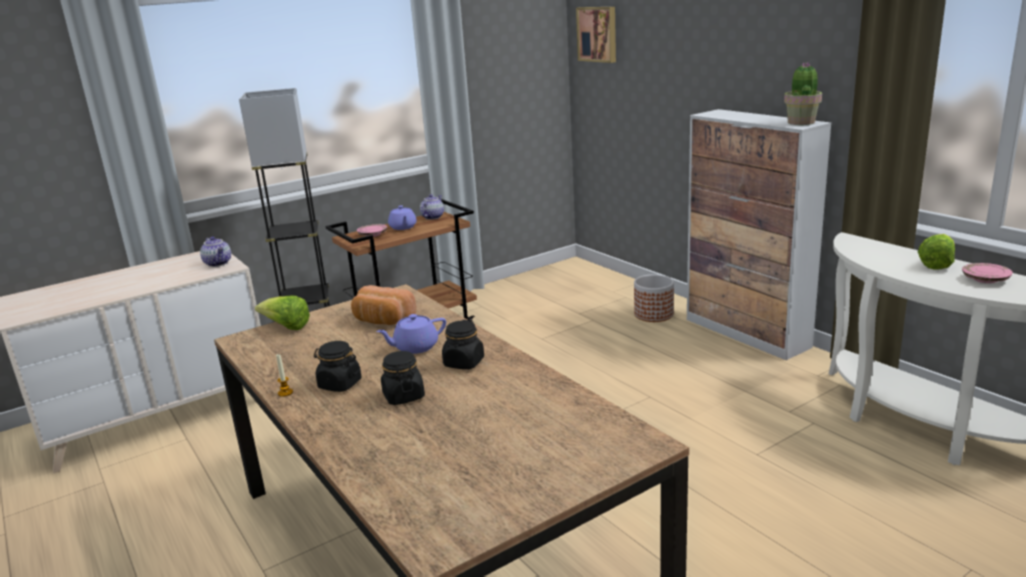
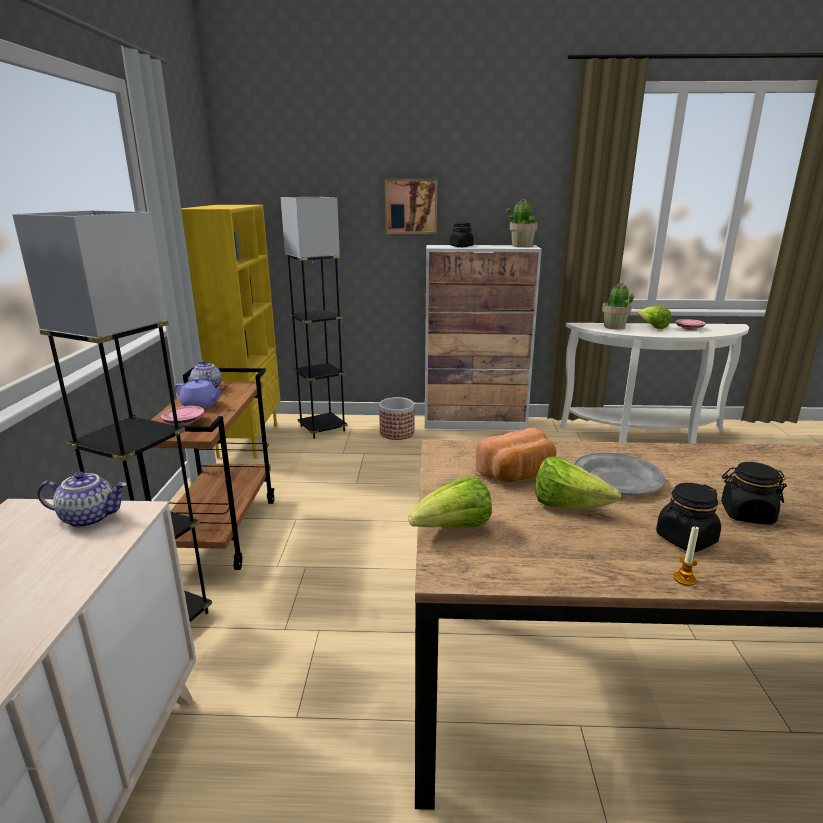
camera: 55 degrees left, 0 degrees up
purple teapot [376,314,446,354] -> grey plate [573,452,665,495]
black jar [442,320,484,369] -> black jar moved to [450,223,474,247]
picture [576,7,616,63] -> picture moved to [385,179,437,234]
none -> yellow bookcase [181,205,281,459]
none -> grey floor lamp [280,197,347,438]
none -> lettuce [535,456,621,509]
none -> potted plant [602,282,634,329]

